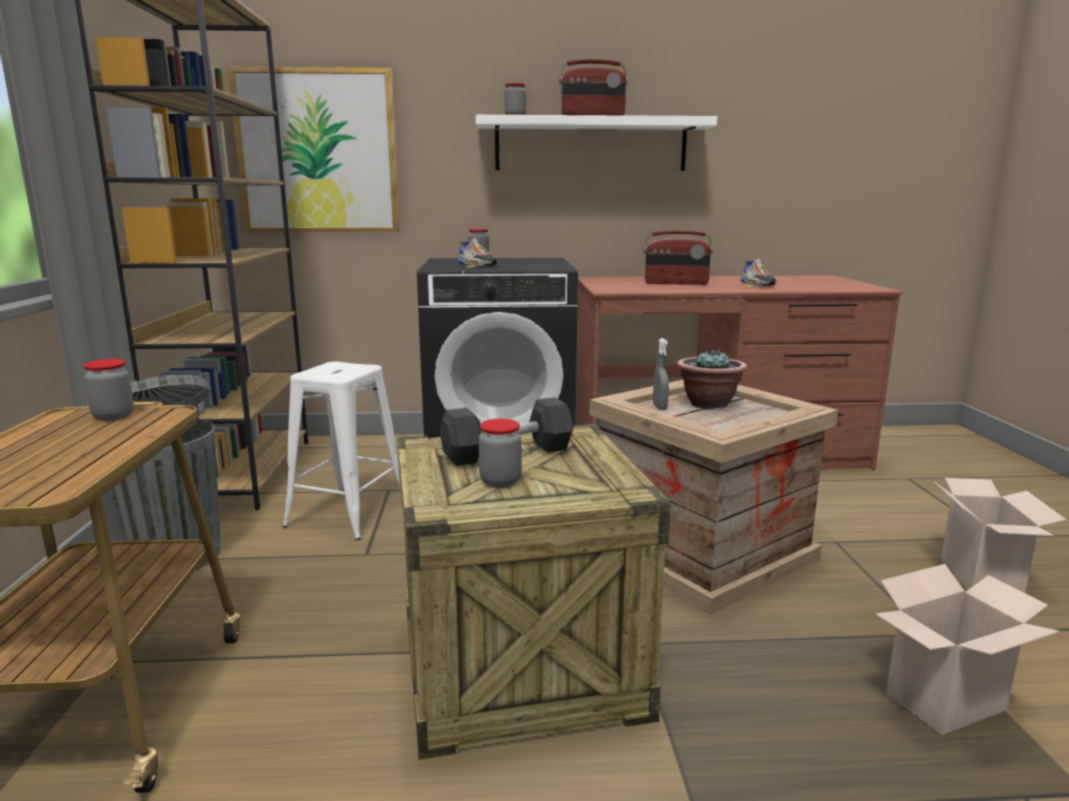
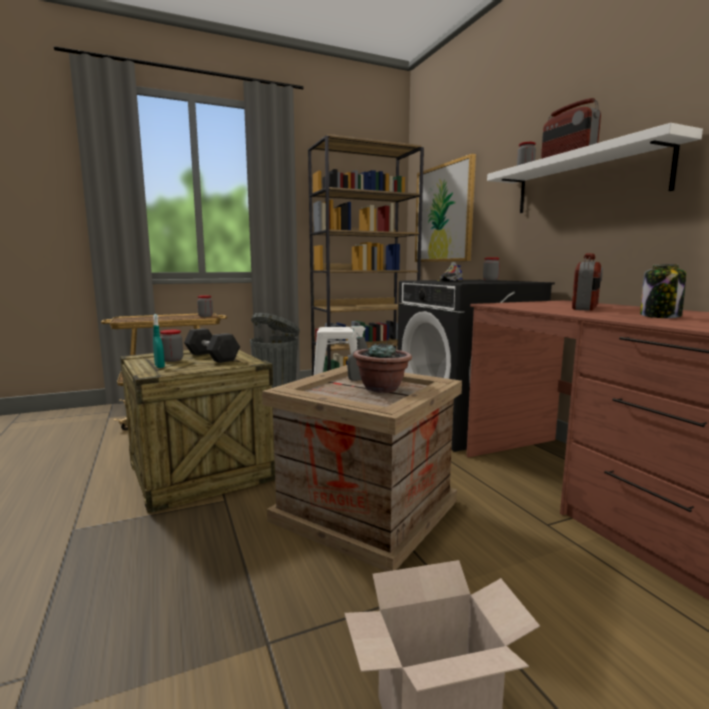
camera: 70 degrees right, 5 degrees down
radio [644,230,713,285] -> radio turned 135 degrees counterclockwise [572,253,603,311]
shoe [740,259,777,286] -> jar [640,264,686,318]
cardboard box [876,564,1059,735] -> none
none -> turquoise spray bottle [153,314,165,368]

